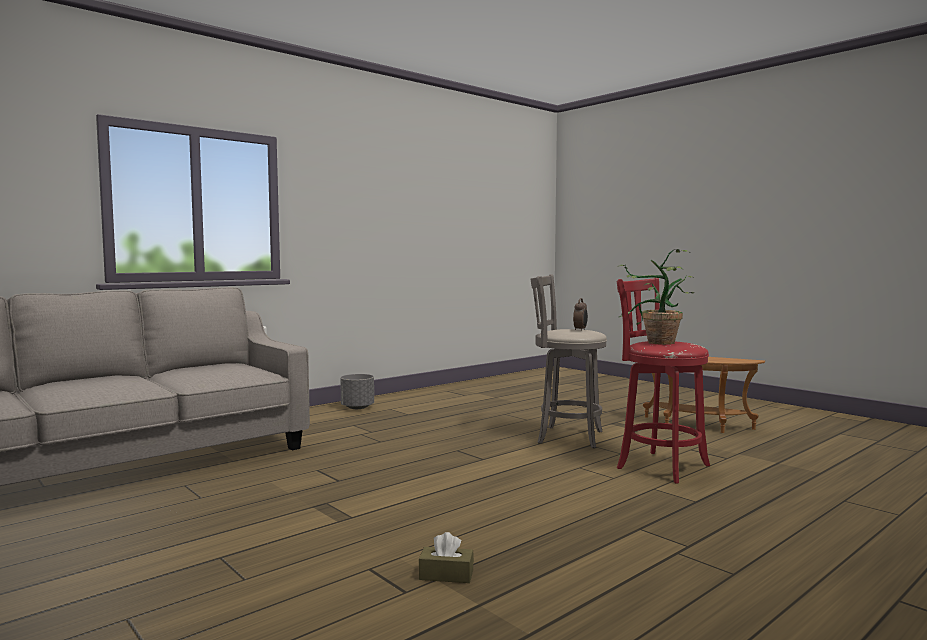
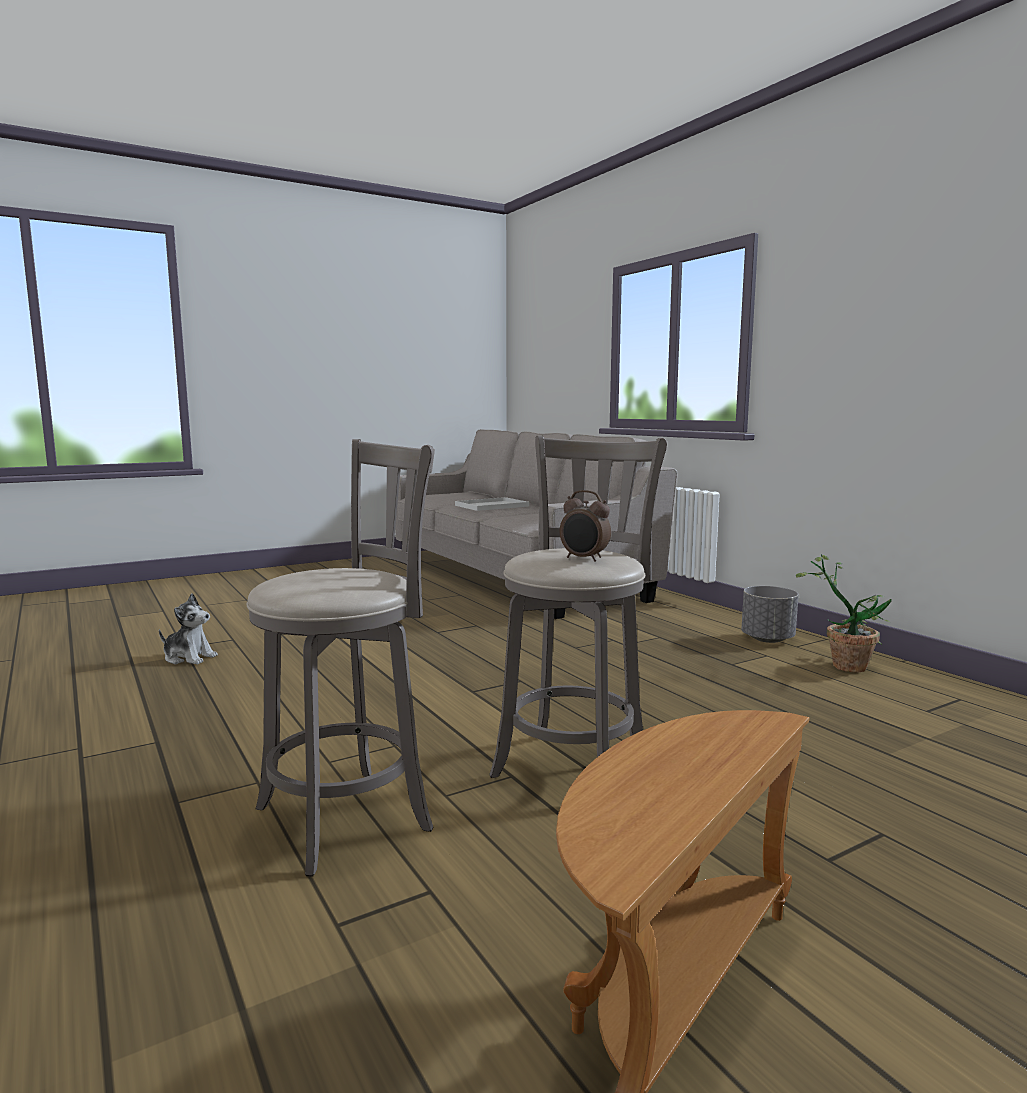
camera: 100 degrees right, 5 degrees up
brown tissue box [419,532,474,583] -> plush toy [159,594,218,664]
potted plant [617,249,695,345] -> potted plant moved to [796,554,892,673]
red stool [617,278,710,484] -> grey stool [247,439,435,877]
none -> white tray [455,497,529,511]

